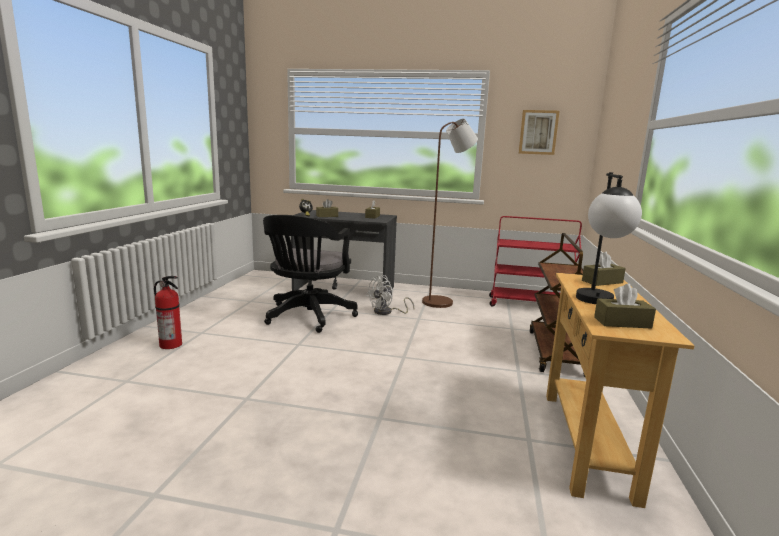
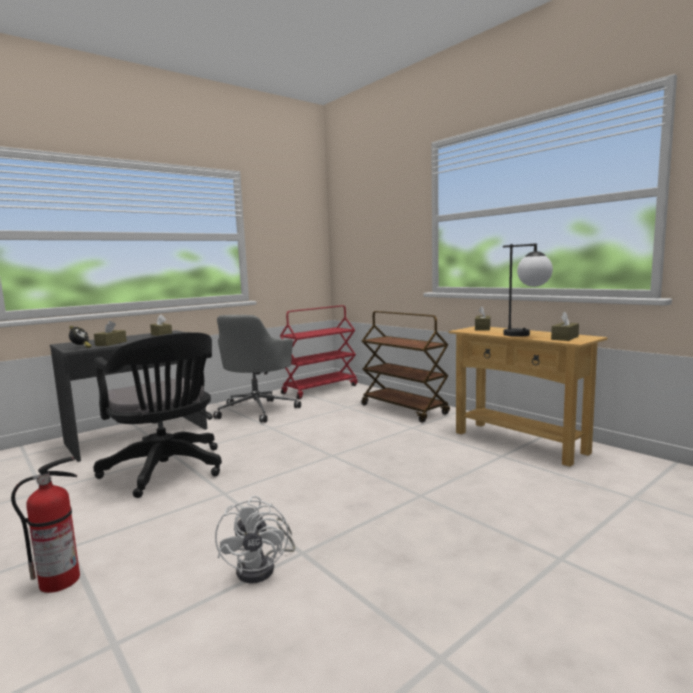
camera: 50 degrees left, 5 degrees down
white fan [366,275,414,315] -> white fan moved to [215,496,295,583]
brown floor lamp [422,118,478,308] -> grey office chair [213,315,301,423]
picture [519,110,560,155] -> none

